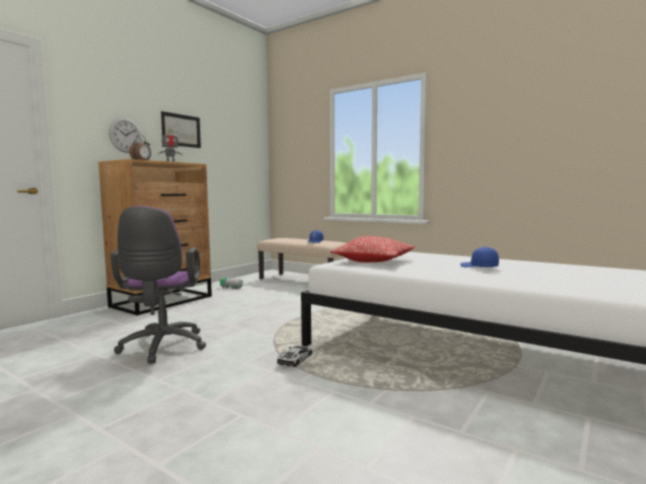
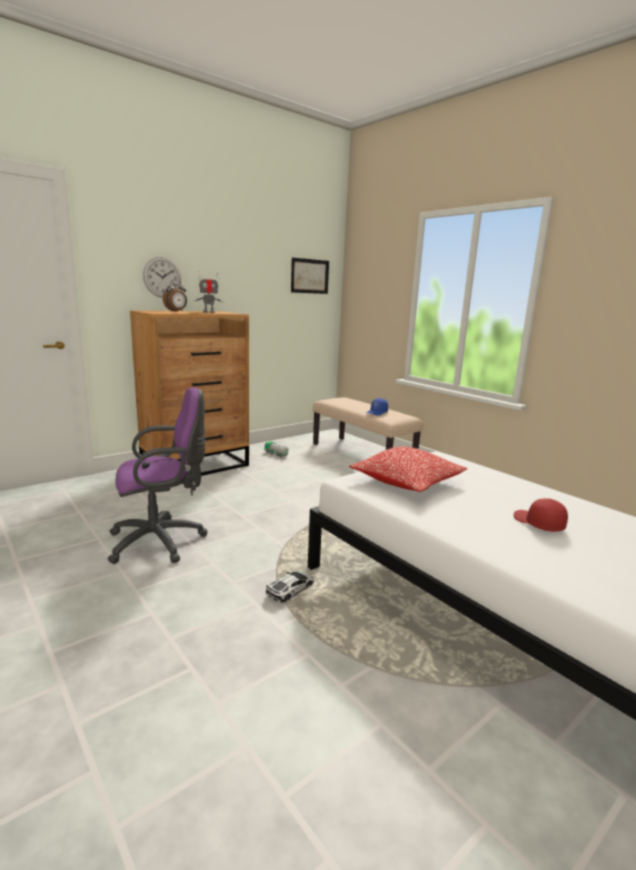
camera: 15 degrees right, 10 degrees up
purple office chair [111,206,206,364] -> purple office chair turned 120 degrees counterclockwise [108,387,208,564]
picture [161,111,201,148] -> picture moved to [291,257,329,294]
blue cap [460,247,499,267] -> red cap [514,498,568,532]

